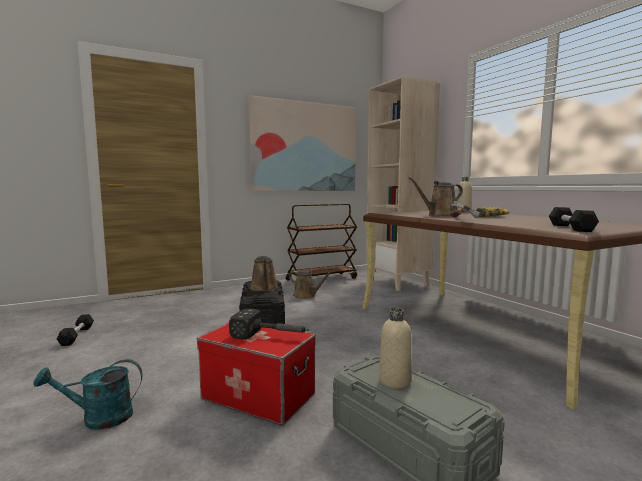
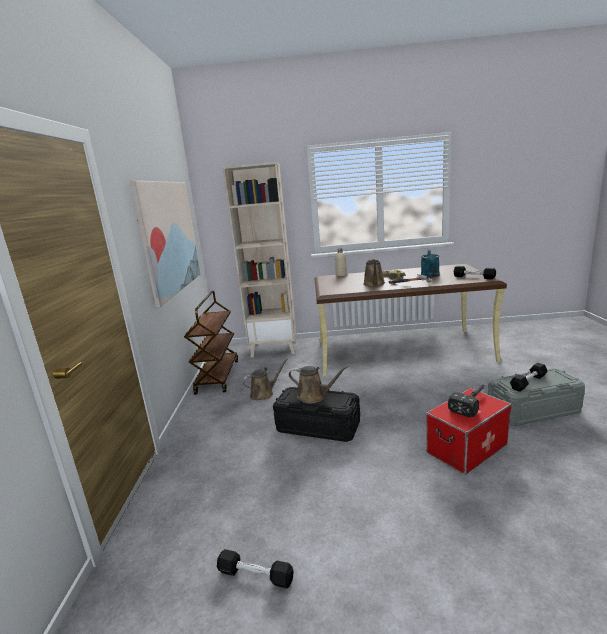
camera: 60 degrees left, 10 degrees up
turquoise watering can [33,359,142,430] -> turquoise watering can moved to [421,249,440,278]
beige bottle [379,308,412,389] -> black dumbbell [510,362,548,392]

